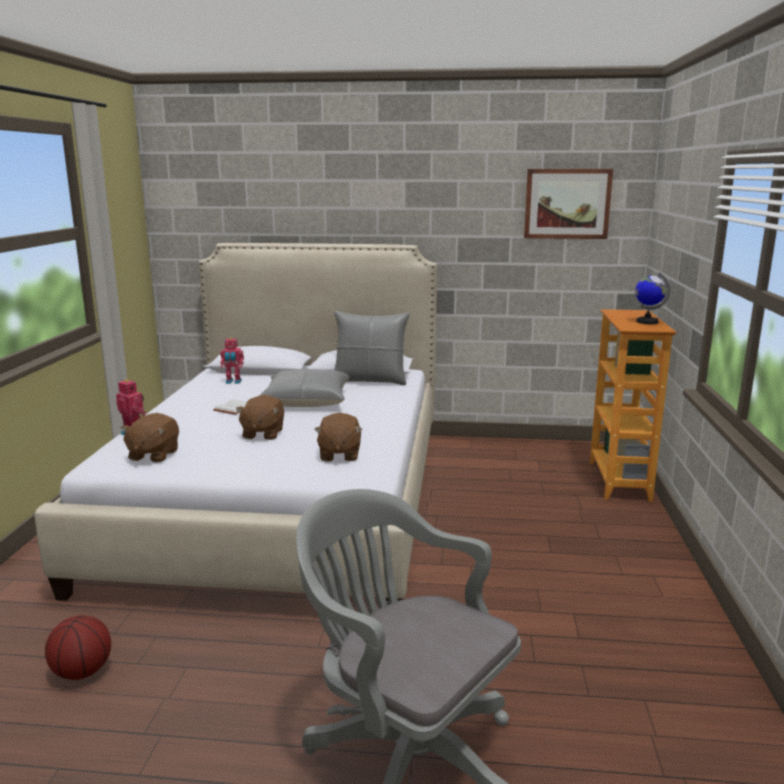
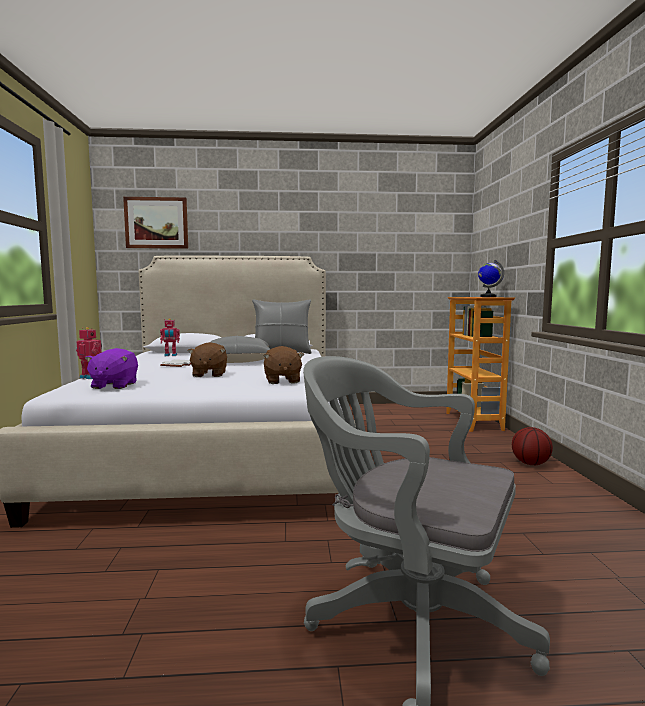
camera: 10 degrees left, 10 degrees down
basketball [45,615,111,680] -> basketball moved to [512,427,553,465]
brown plush toy [121,413,179,463] -> purple plush toy [85,348,138,389]
picture [524,169,613,239] -> picture moved to [123,197,188,249]

